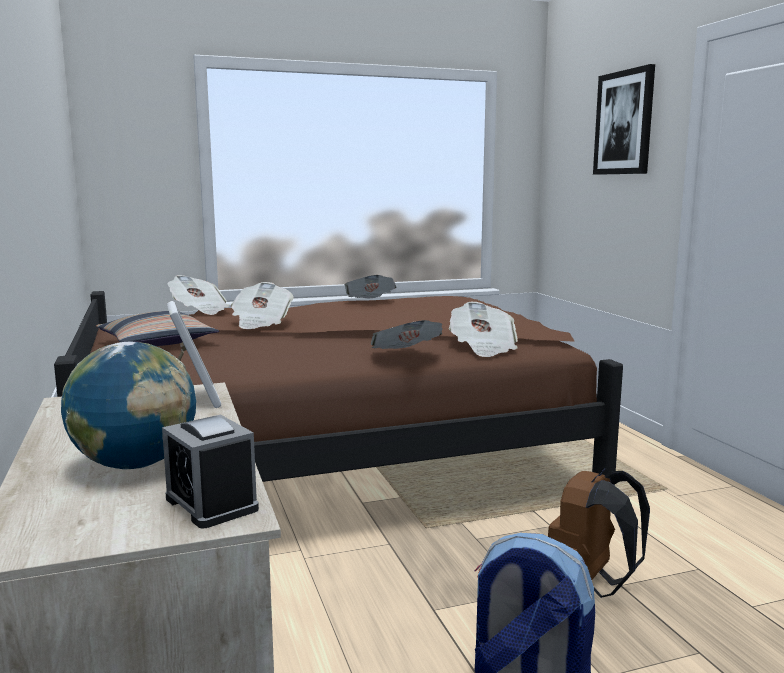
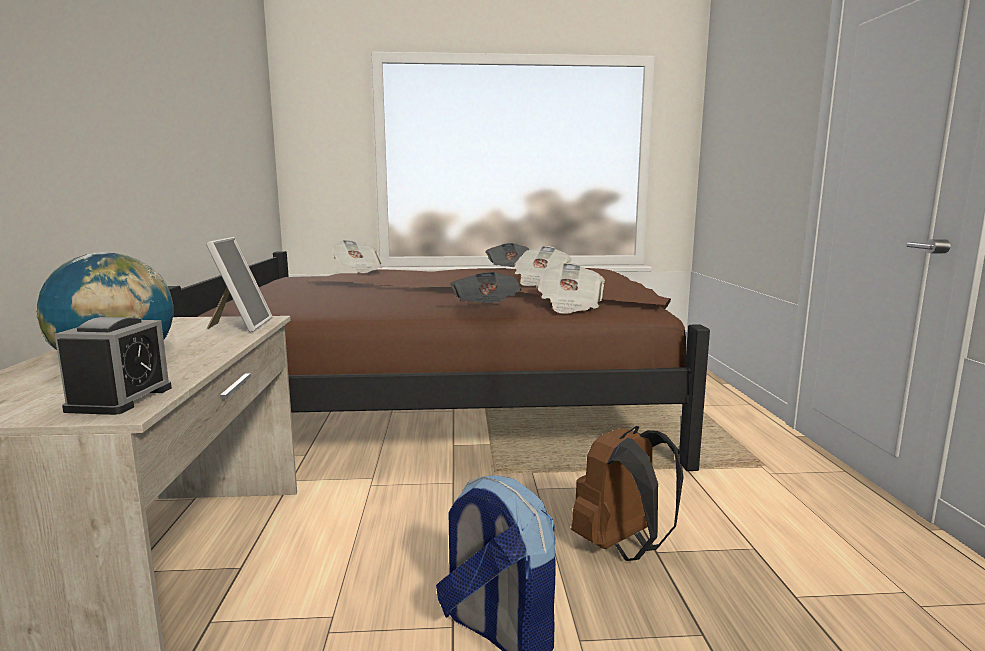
camera: 15 degrees right, 0 degrees up
pillow [96,311,219,346] -> none
alarm clock [162,415,259,529] -> alarm clock turned 150 degrees counterclockwise [54,317,172,415]
newspaper [231,282,294,329] -> newspaper moved to [514,246,572,286]
picture [593,64,655,175] -> none

